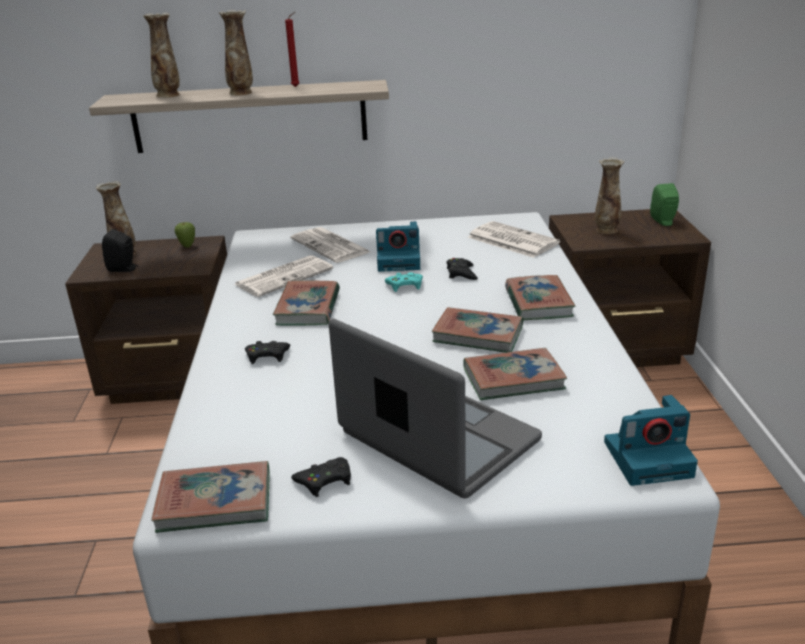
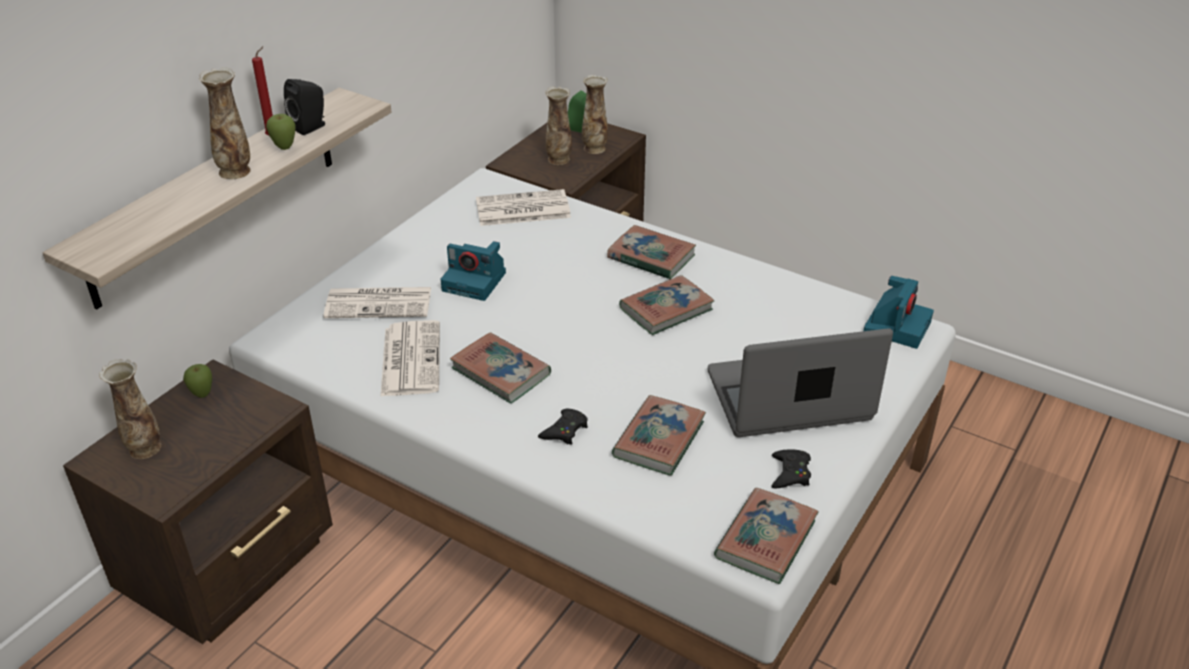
camera: 55 degrees left, 10 degrees up
black speaker [102,229,138,272] -> black speaker moved to [284,79,325,135]
vase [143,13,180,98] -> vase moved to [582,75,608,154]
camera [376,221,420,272] -> camera turned 75 degrees clockwise [441,241,506,301]
turquoise game controller [385,272,423,292] -> none
black game controller [447,258,478,280] -> none
book [463,348,567,400] -> book moved to [612,395,706,476]
none -> apple [266,114,296,150]

